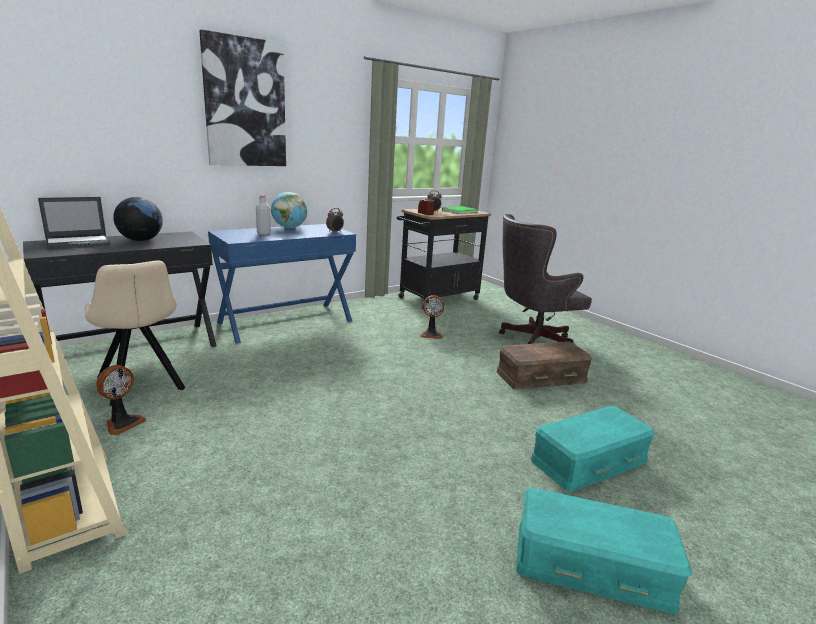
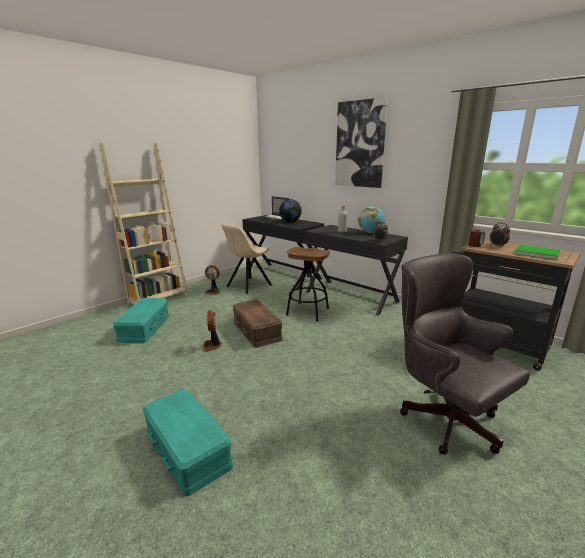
camera: 80 degrees right, 0 degrees up
blue desk [208,224,356,344] -> black desk [305,225,408,316]
fan [420,295,444,339] -> fan moved to [203,310,222,352]
brown storage box [497,341,592,390] -> brown storage box moved to [233,300,282,348]
turquoise storage box [516,488,692,614] -> turquoise storage box moved to [113,298,169,343]
none -> brown stool [286,247,331,321]

